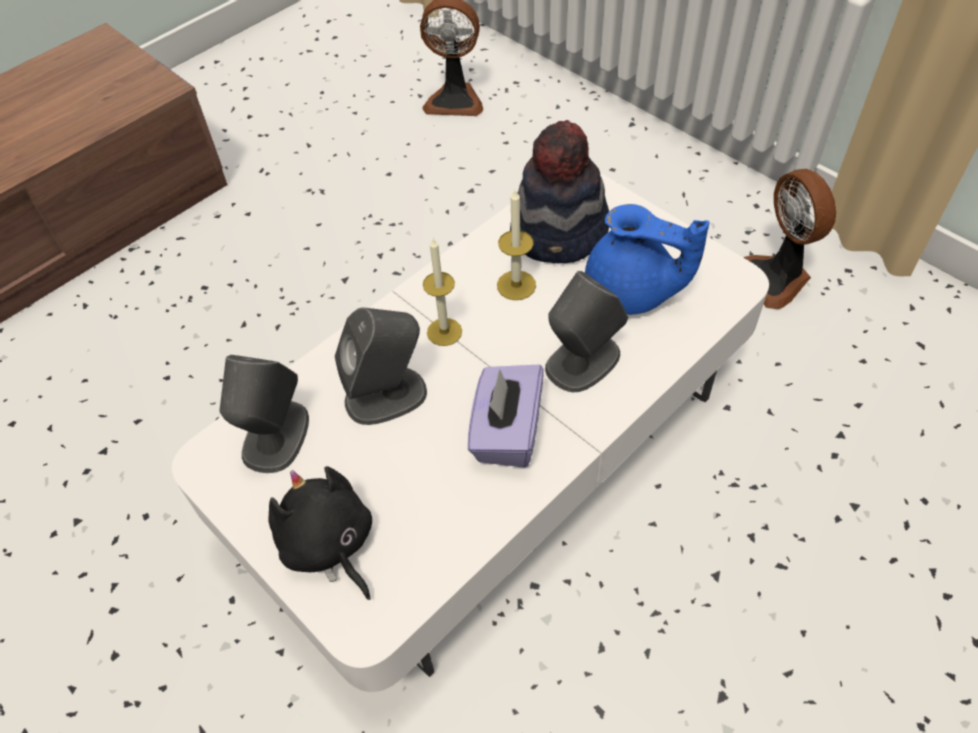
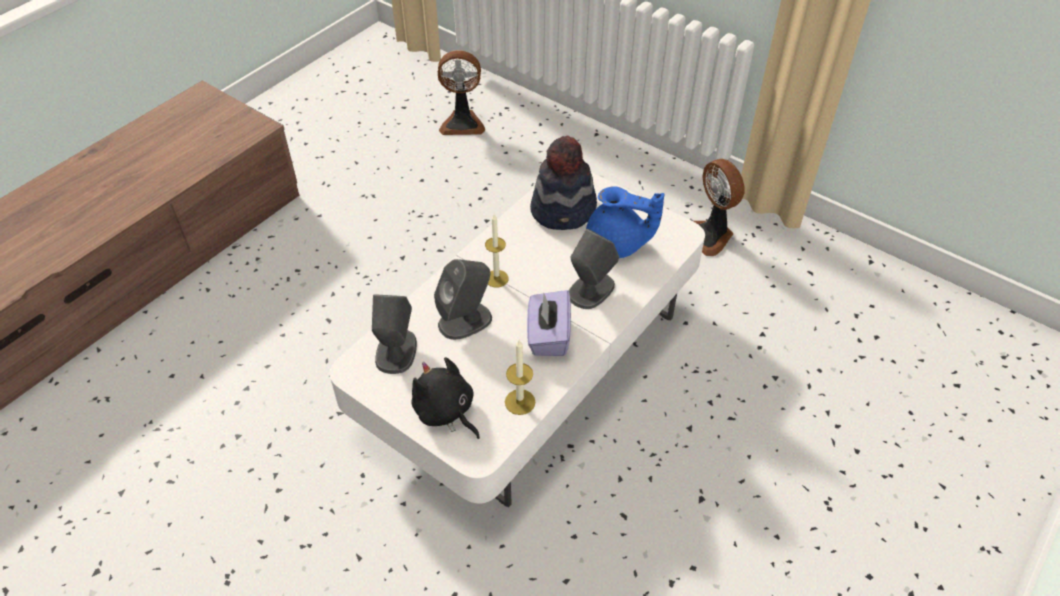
camera: 10 degrees left, 5 degrees down
candle [497,190,536,300] -> candle moved to [505,340,535,415]

